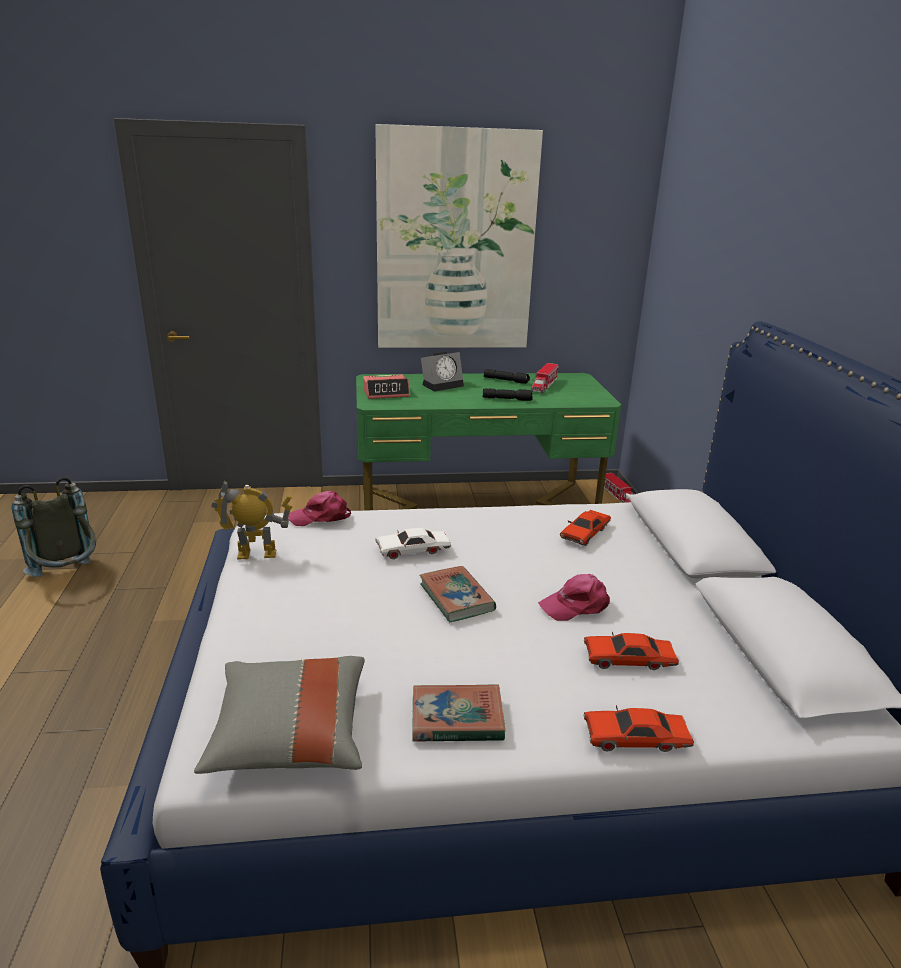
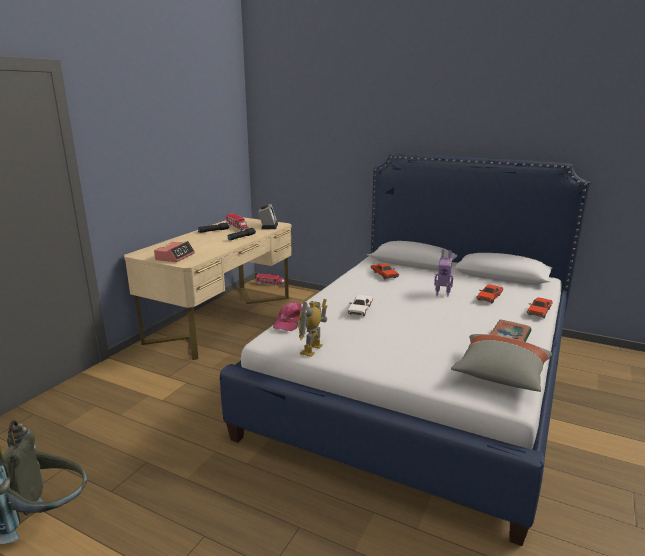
camera: 55 degrees left, 5 degrees down
green desk [356,373,621,511] -> beige desk [124,217,292,360]
picture [375,124,543,348] -> none
book [419,566,496,622] -> none
alarm clock [421,351,464,391] -> alarm clock moved to [258,204,278,229]
pink cap [538,574,610,621] -> toy robot [434,250,453,297]

